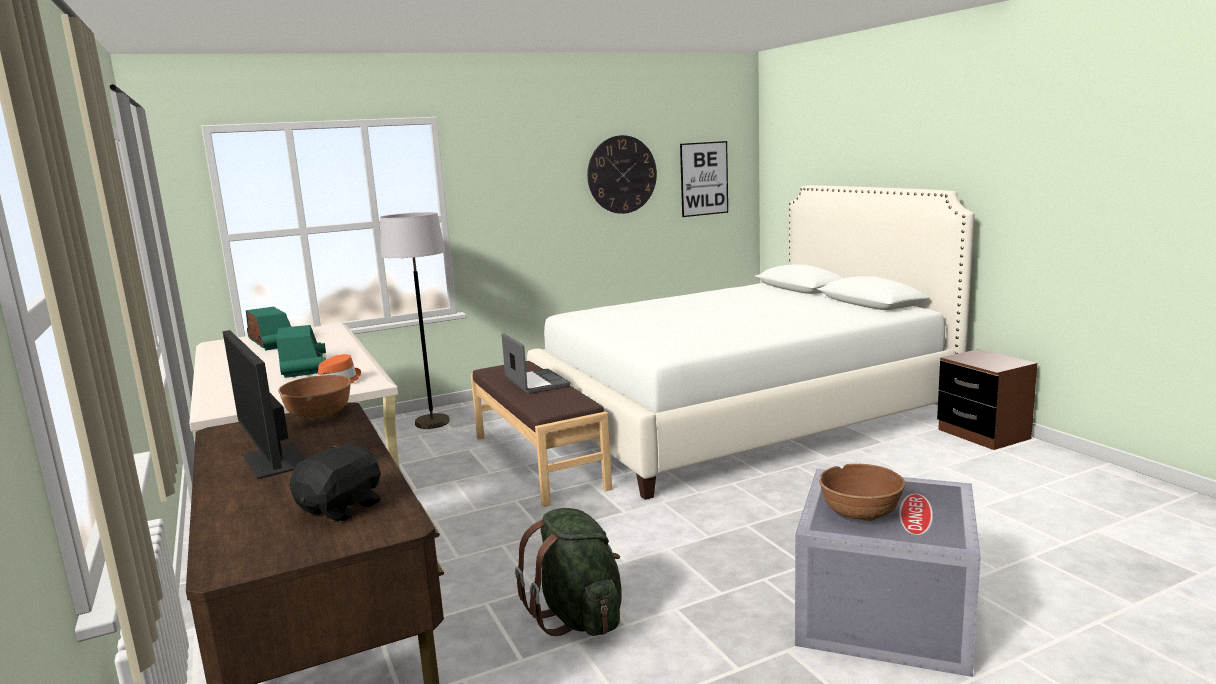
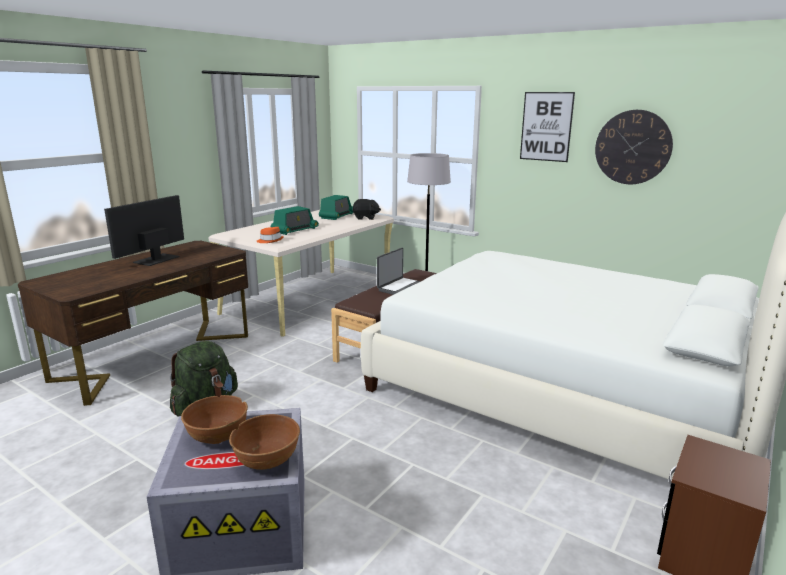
camera: 60 degrees right, 5 degrees up
brown bowl [278,375,351,420] -> brown bowl moved to [229,414,300,470]
black plush toy [290,444,381,521] -> black plush toy moved to [352,199,381,220]
picture [680,141,728,217] -> picture moved to [520,92,575,162]

